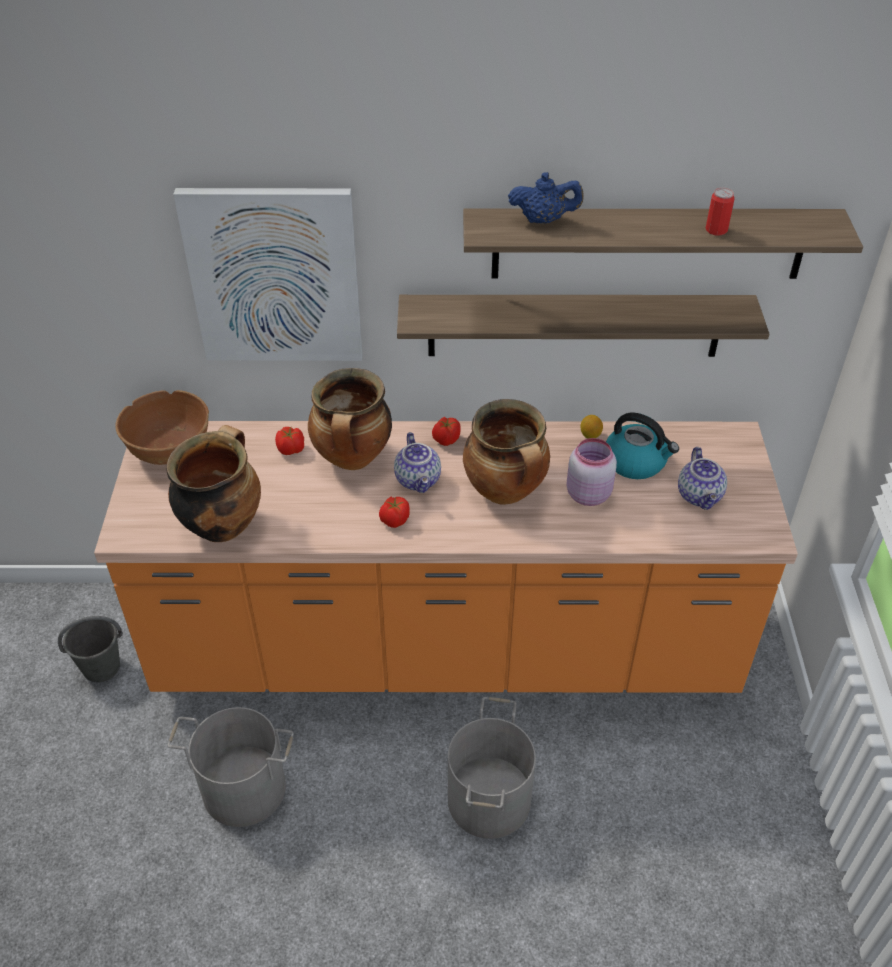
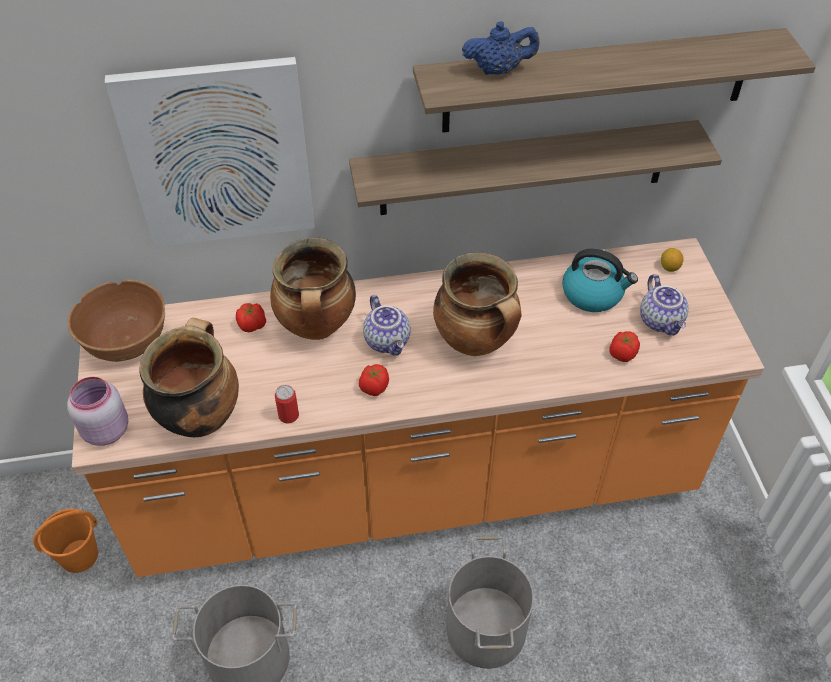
camera: 10 degrees left, 5 degrees up
grey bucket [58,616,123,682] -> orange bucket [33,509,98,573]
tomato [432,417,461,446] -> tomato moved to [609,332,640,362]
pink jar [566,438,617,506] -> pink jar moved to [67,377,128,446]
lemon [580,415,603,439] -> lemon moved to [661,248,684,272]
can [706,188,735,236] -> can moved to [275,385,299,423]

